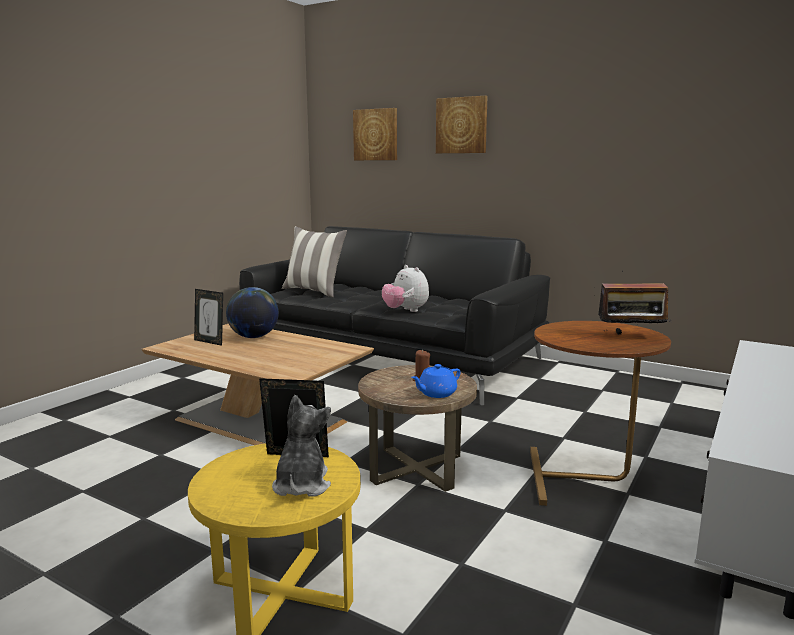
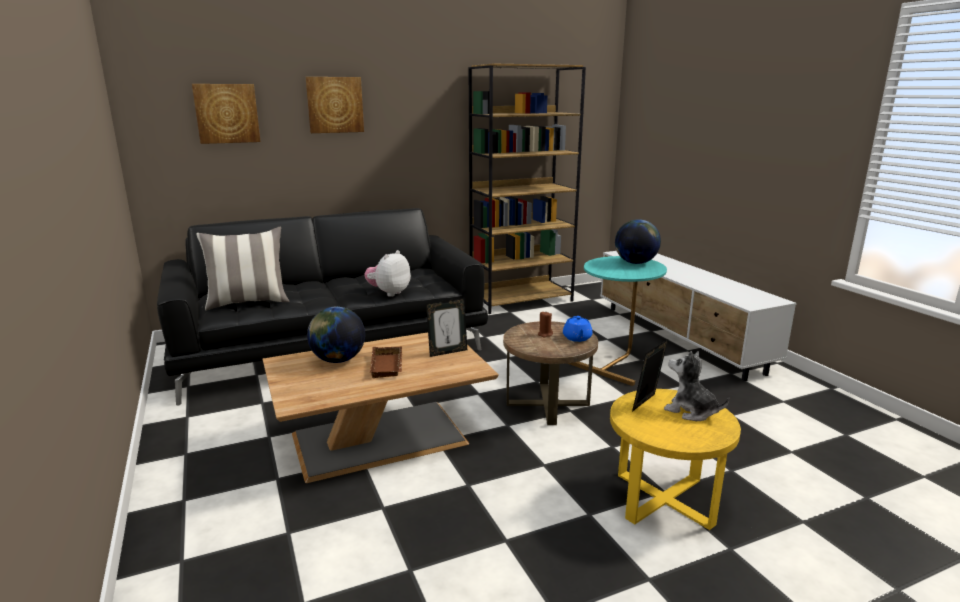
camera: 55 degrees left, 5 degrees up
picture frame [194,289,223,346] -> picture frame moved to [426,298,467,357]
plush toy [382,265,429,312] -> plush toy turned 120 degrees clockwise [364,250,411,297]
brown side table [530,321,671,506] -> turquoise side table [567,256,667,386]
radio [598,269,672,335] -> globe [615,219,661,264]
none -> brown tray [370,346,402,378]
none -> brown bookcase [469,63,586,314]

